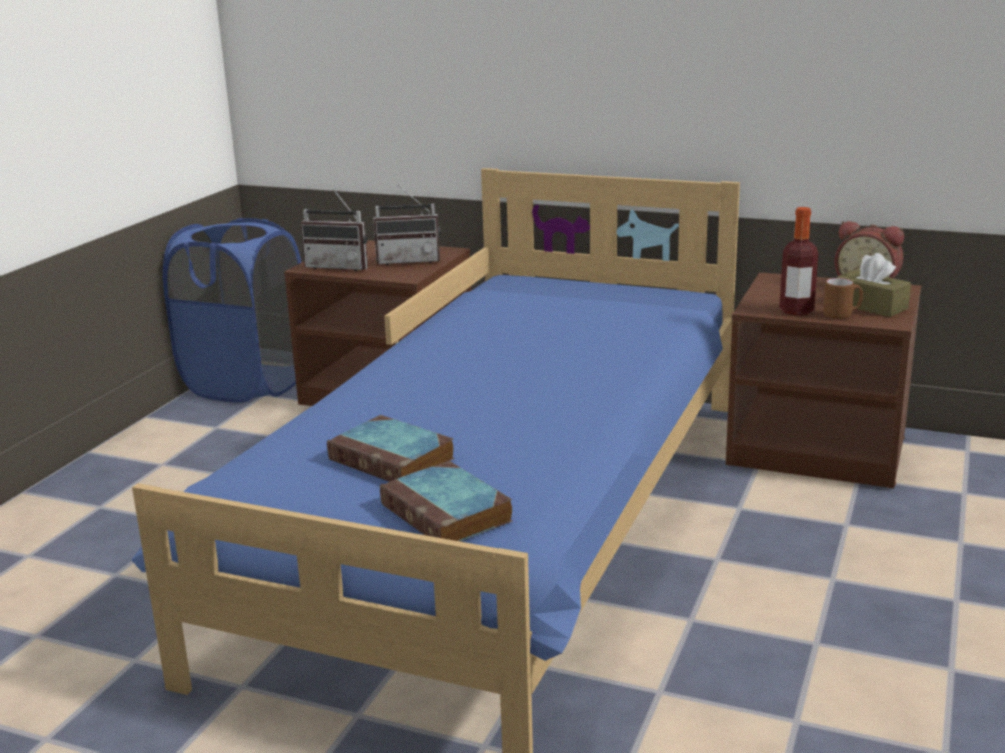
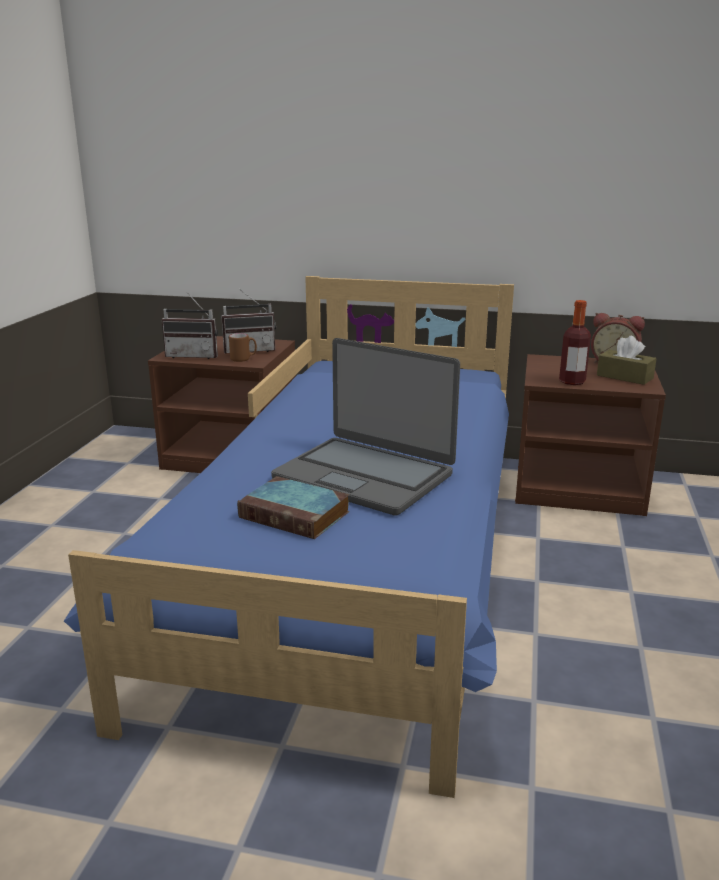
camera: 10 degrees left, 0 degrees up
blue laundry basket [163,218,301,403] -> none
book [380,461,512,542] -> none
brown mug [823,278,863,319] -> brown mug moved to [229,333,257,362]
none -> laptop [271,338,460,516]

